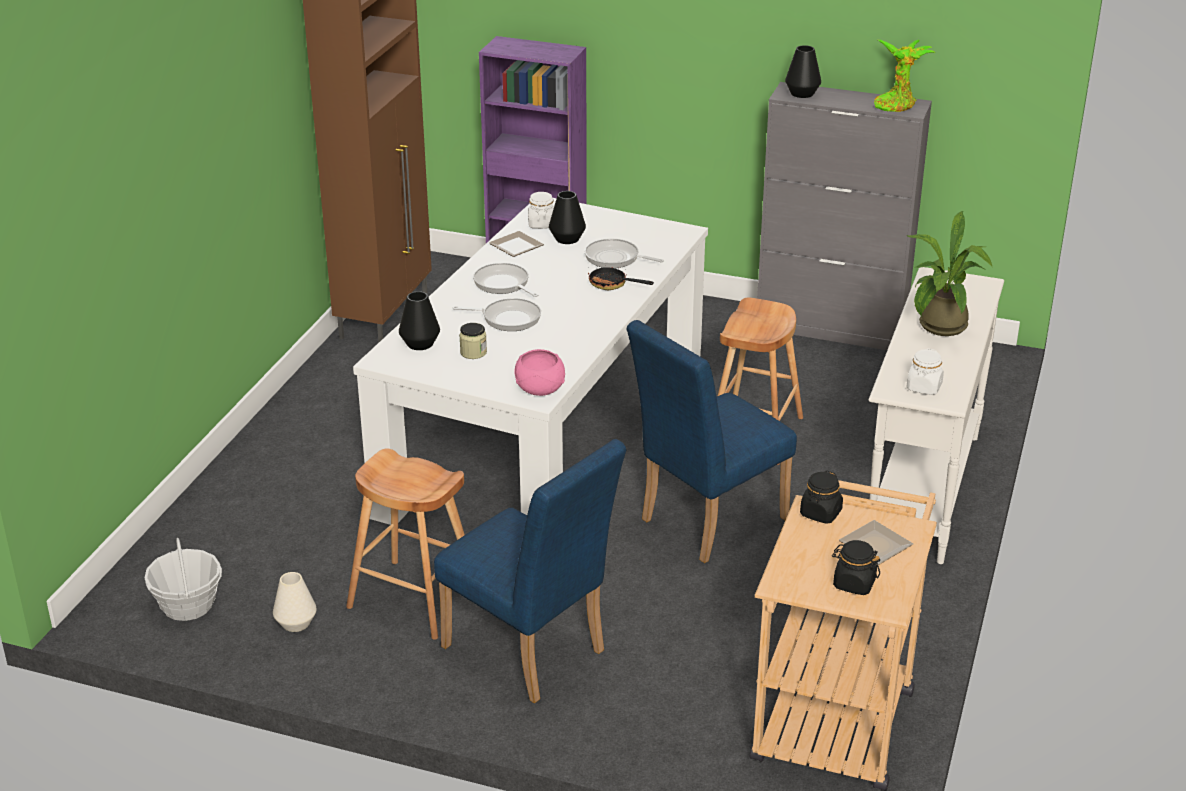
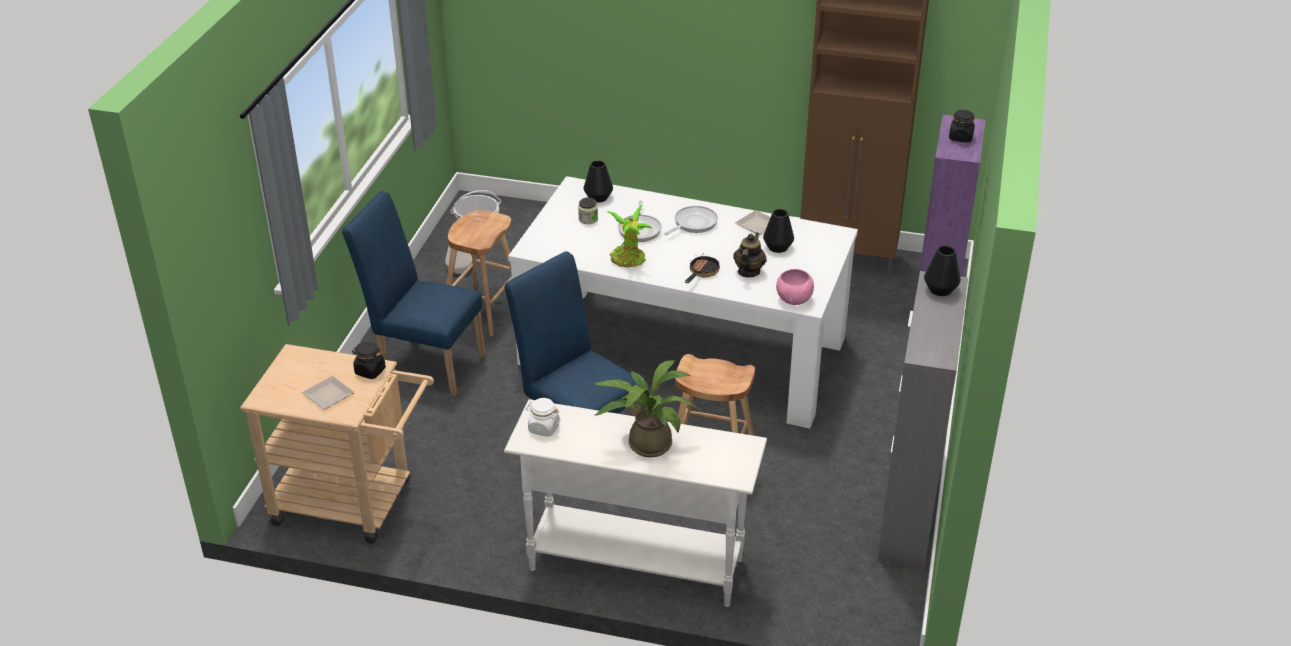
camera: 85 degrees right, 5 degrees up
blue chair [434,439,626,703] -> blue chair turned 75 degrees clockwise [342,191,486,396]
pink bowl [515,349,565,396] -> pink bowl moved to [776,269,814,305]
white jar [528,192,554,229] -> none
frying pan [585,239,664,268] -> teapot [733,232,767,277]
black jar [832,540,880,595] -> black jar moved to [949,110,975,143]
potted plant [874,40,936,112] -> potted plant moved to [607,205,653,268]

